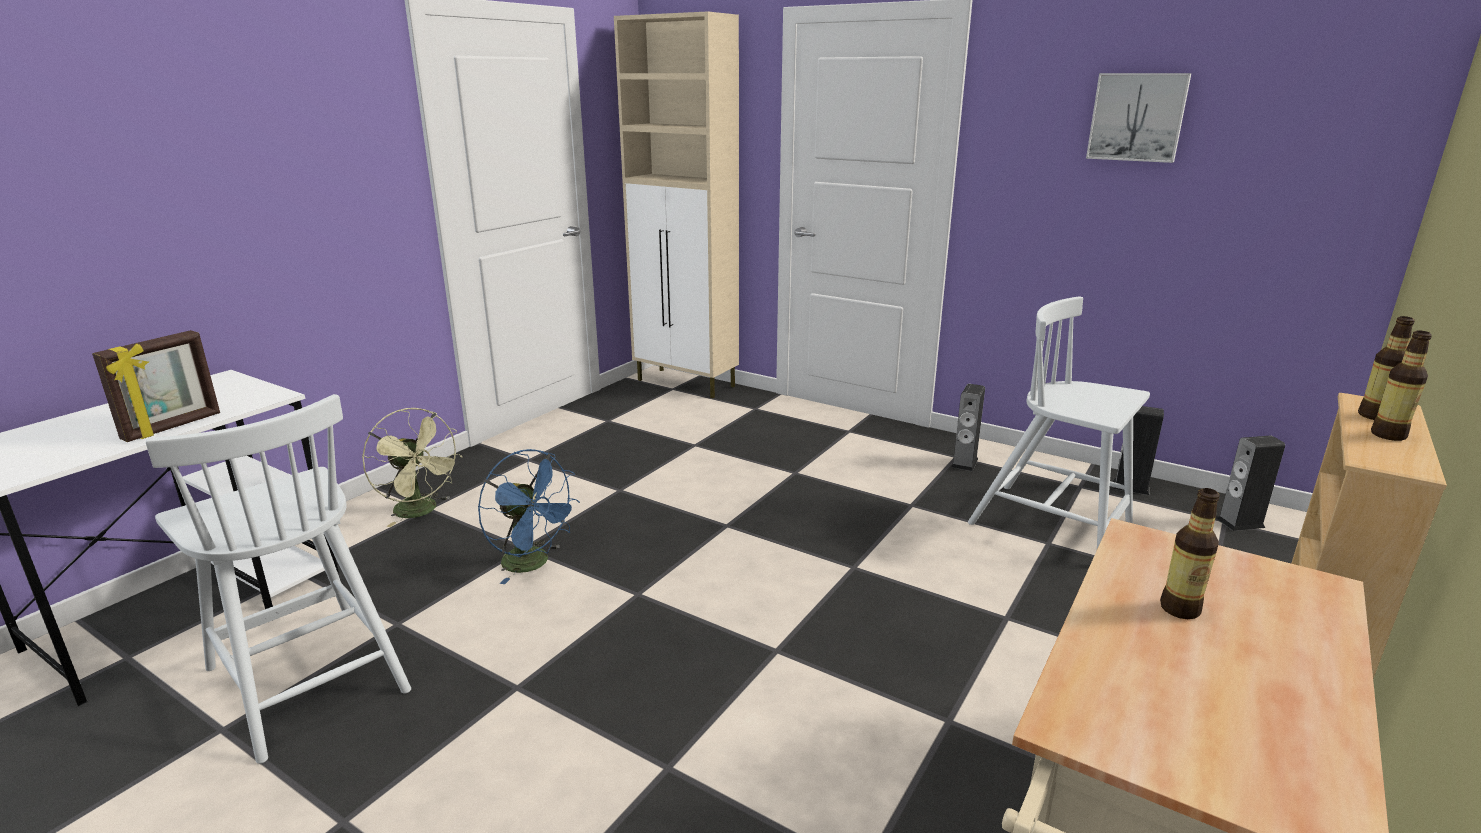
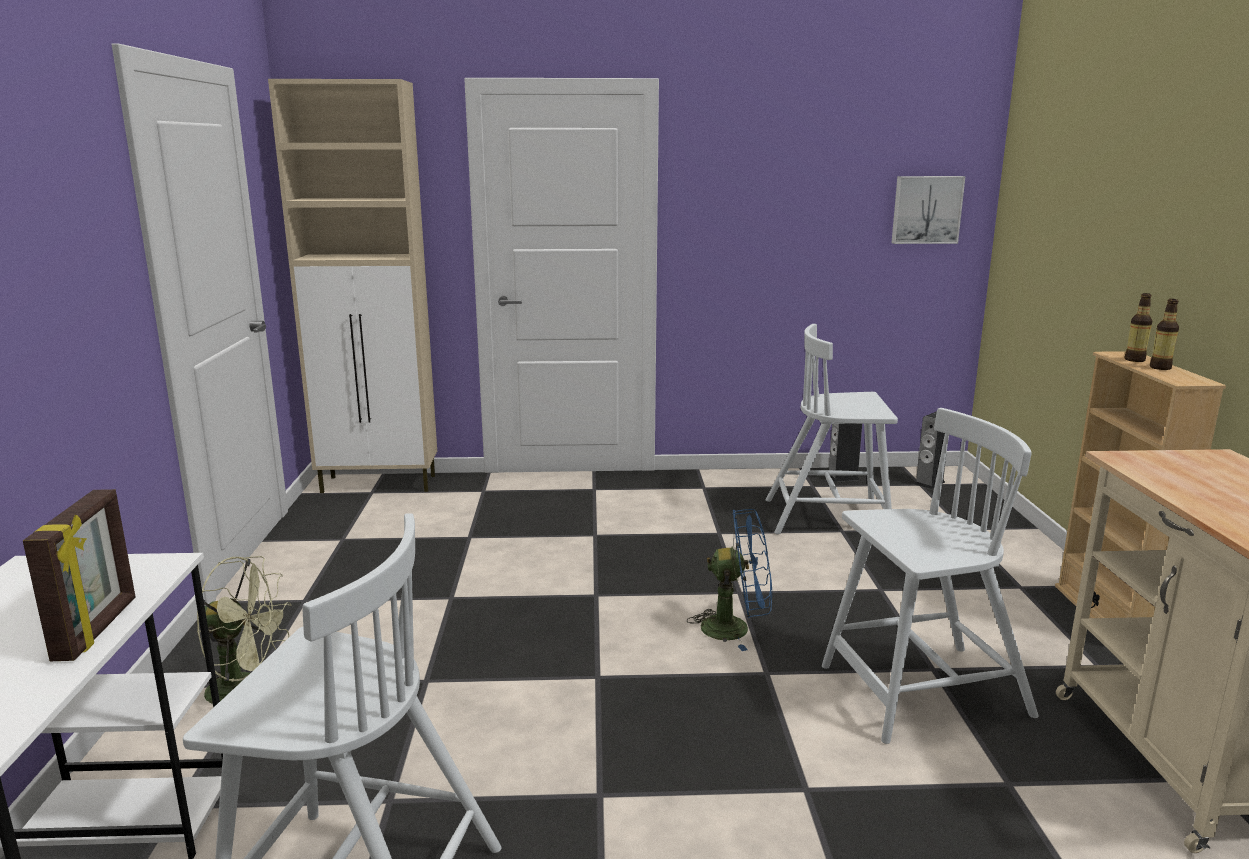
camera: 35 degrees left, 5 degrees down
blue fan [478,449,580,584] -> blue fan moved to [687,509,772,651]
speaker [951,384,985,472] -> none
picture [1086,73,1191,163] -> picture moved to [891,176,966,244]
bottle [1160,488,1220,619] -> none
none -> white chair [822,408,1039,744]

